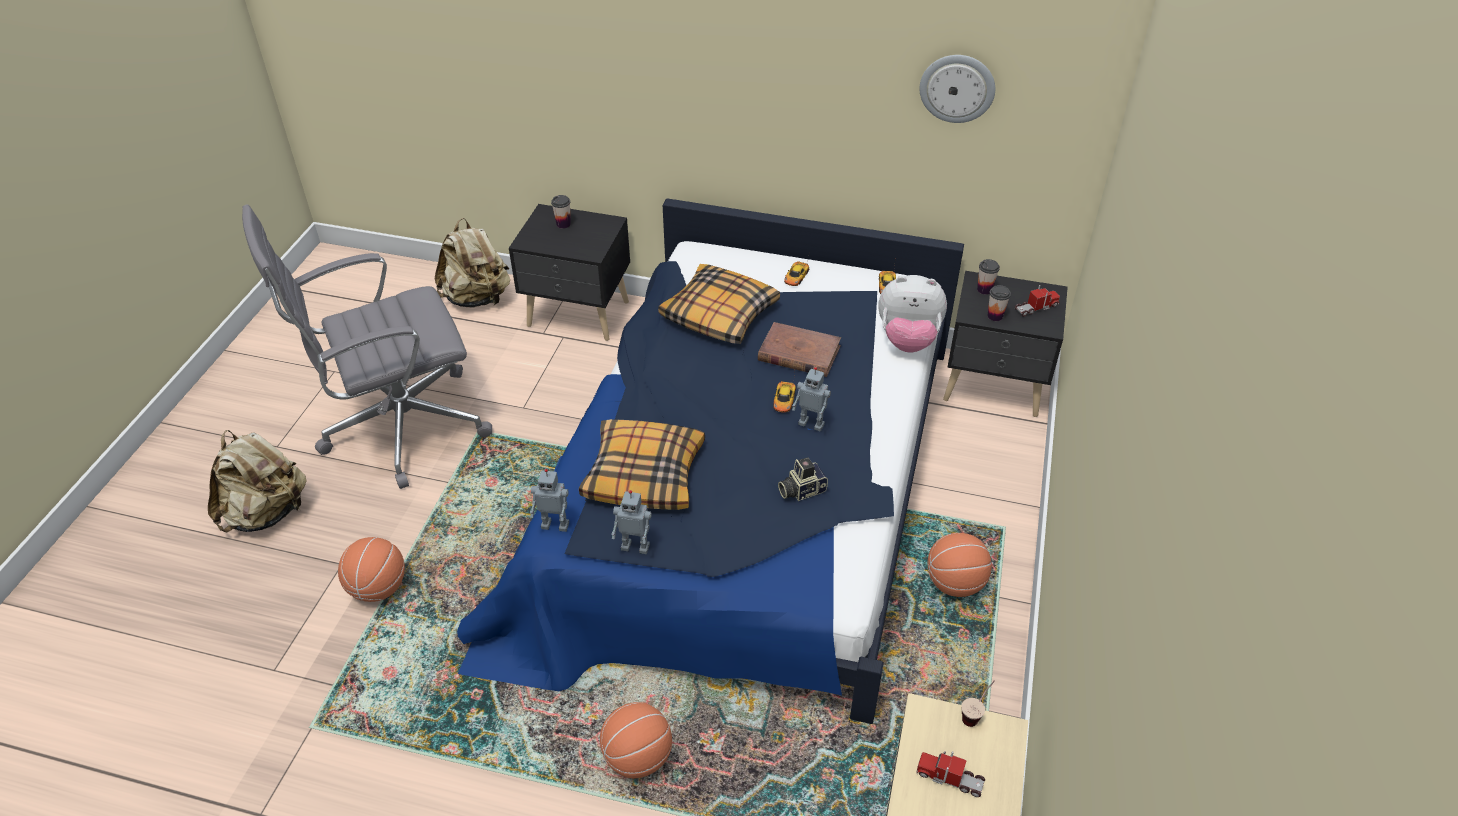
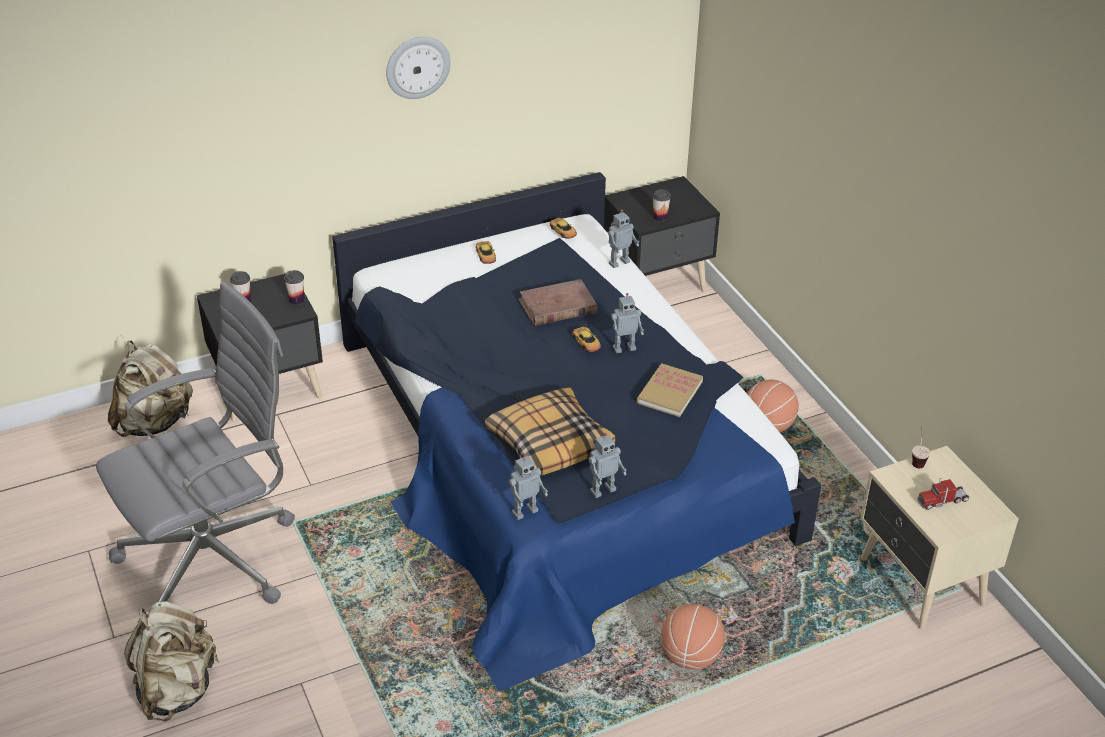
camera: 40 degrees left, 5 degrees down
grey office chair [242,205,492,489] -> grey office chair turned 150 degrees counterclockwise [96,282,295,606]
basketball [338,537,405,602] -> none
pillow [658,264,780,344] -> none
camera [778,457,828,501] -> book [637,364,703,417]
plush toy [879,275,947,352] -> toy robot [608,209,639,268]
wall clock [920,55,995,123] -> wall clock moved to [386,37,451,99]
cup [977,259,1000,295] -> cup moved to [284,270,304,305]
toy truck [1015,285,1060,317] -> none

